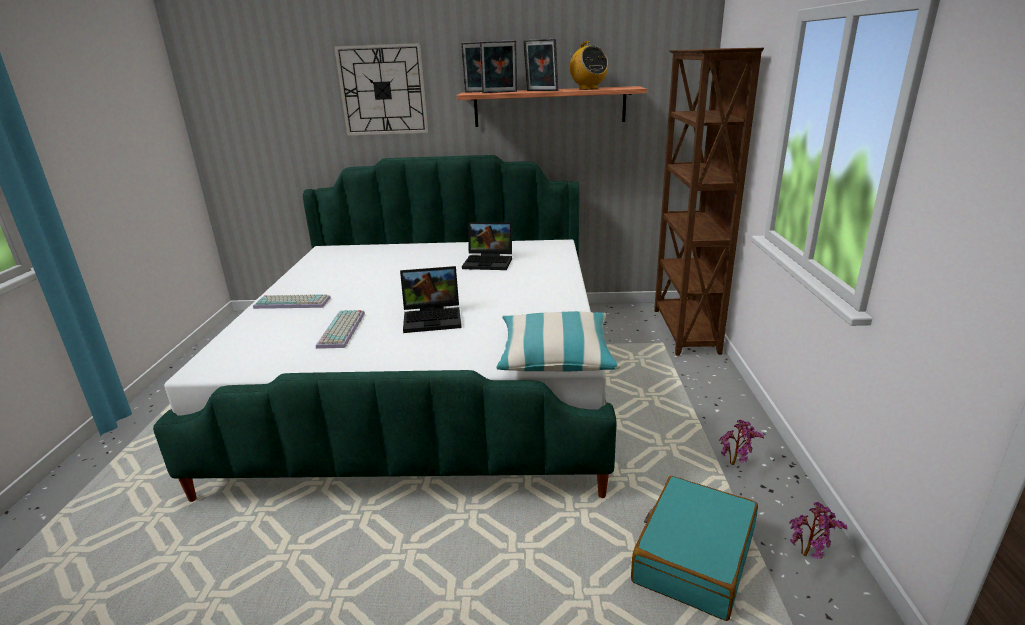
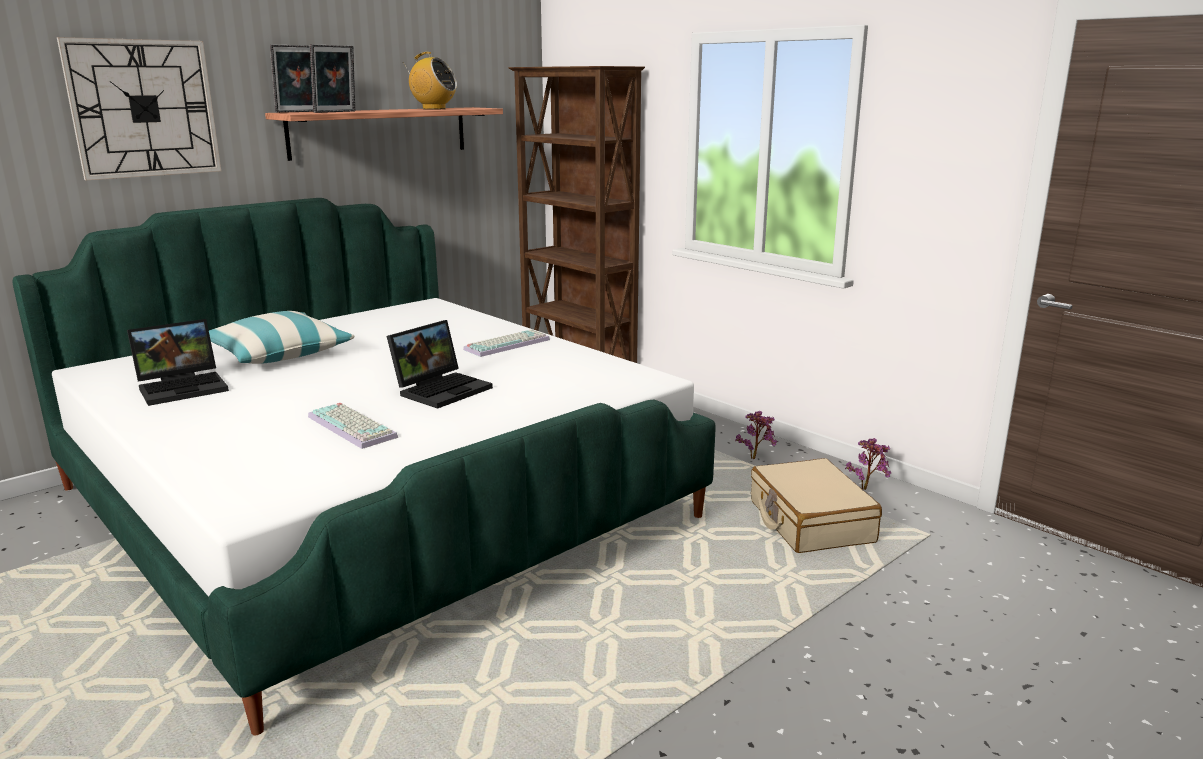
camera: 45 degrees left, 5 degrees down
keyboard [253,294,331,309] -> keyboard moved to [463,329,550,357]
laptop [462,222,512,270] -> laptop moved to [127,319,229,406]
pillow [496,311,621,371] -> pillow moved to [209,311,355,364]
picture frame [523,39,558,91] -> none
turquoise suitcase [631,476,758,621] -> beige suitcase [751,458,882,553]

